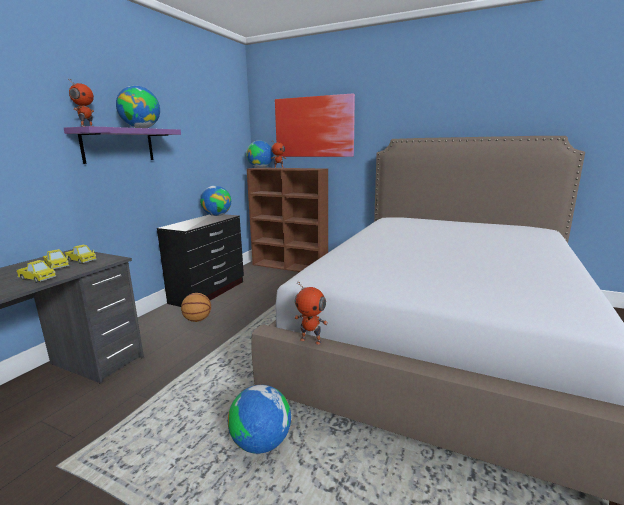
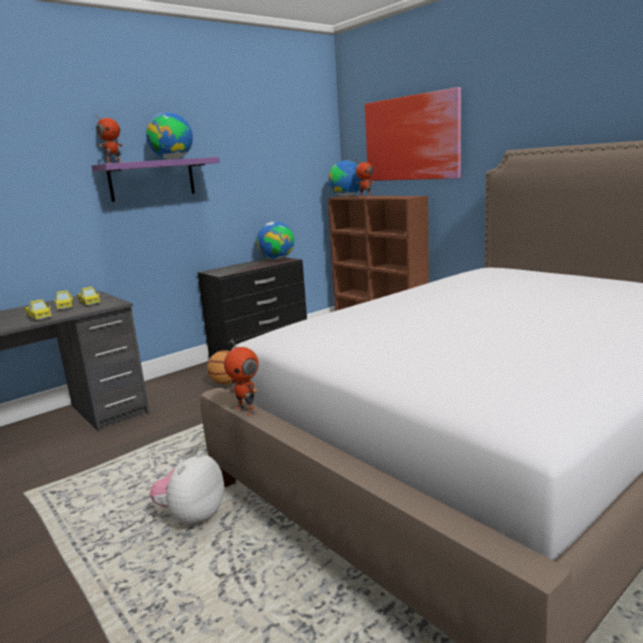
camera: 25 degrees right, 0 degrees up
globe [228,385,291,454] -> plush toy [149,451,224,527]

